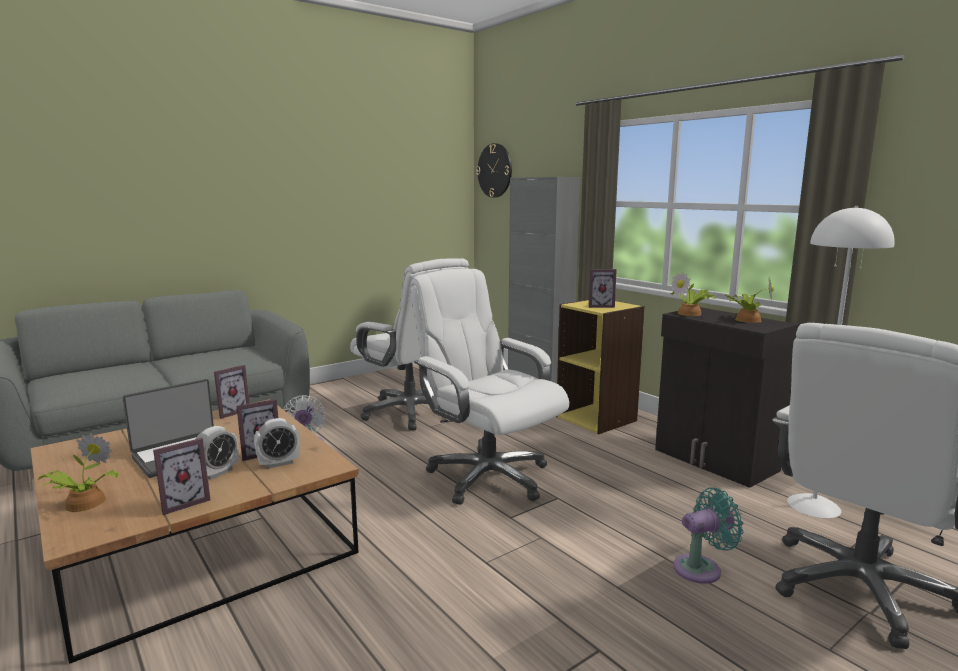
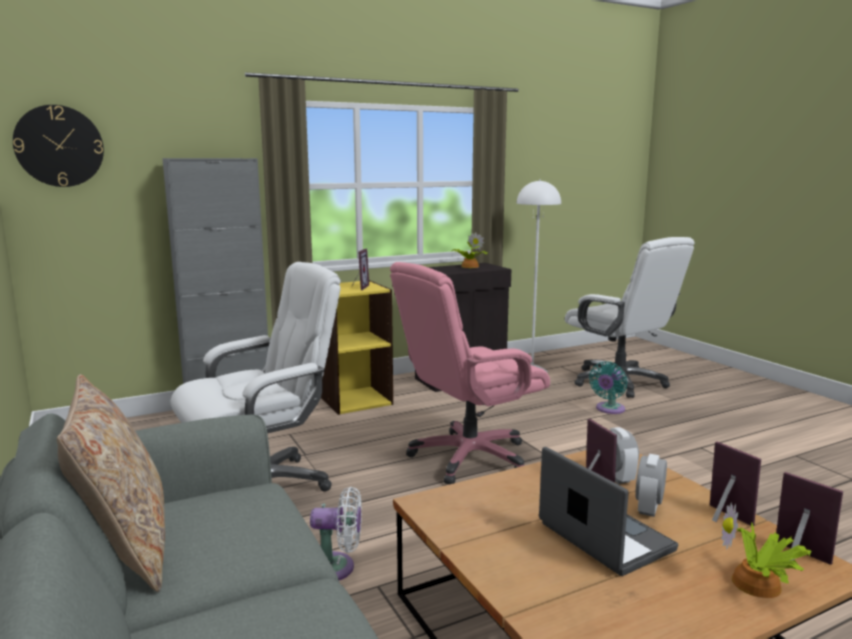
camera: 80 degrees left, 0 degrees up
alarm clock [195,426,238,480] -> alarm clock turned 105 degrees counterclockwise [635,454,667,517]
picture frame [214,365,250,419] -> picture frame moved to [776,472,843,565]
white office chair [411,269,569,505] -> pink office chair [390,262,550,484]
potted plant [670,271,716,316] -> none
turquoise fan [673,487,744,584] -> turquoise fan turned 135 degrees counterclockwise [589,362,627,414]
none -> beige pillow [57,374,165,592]

